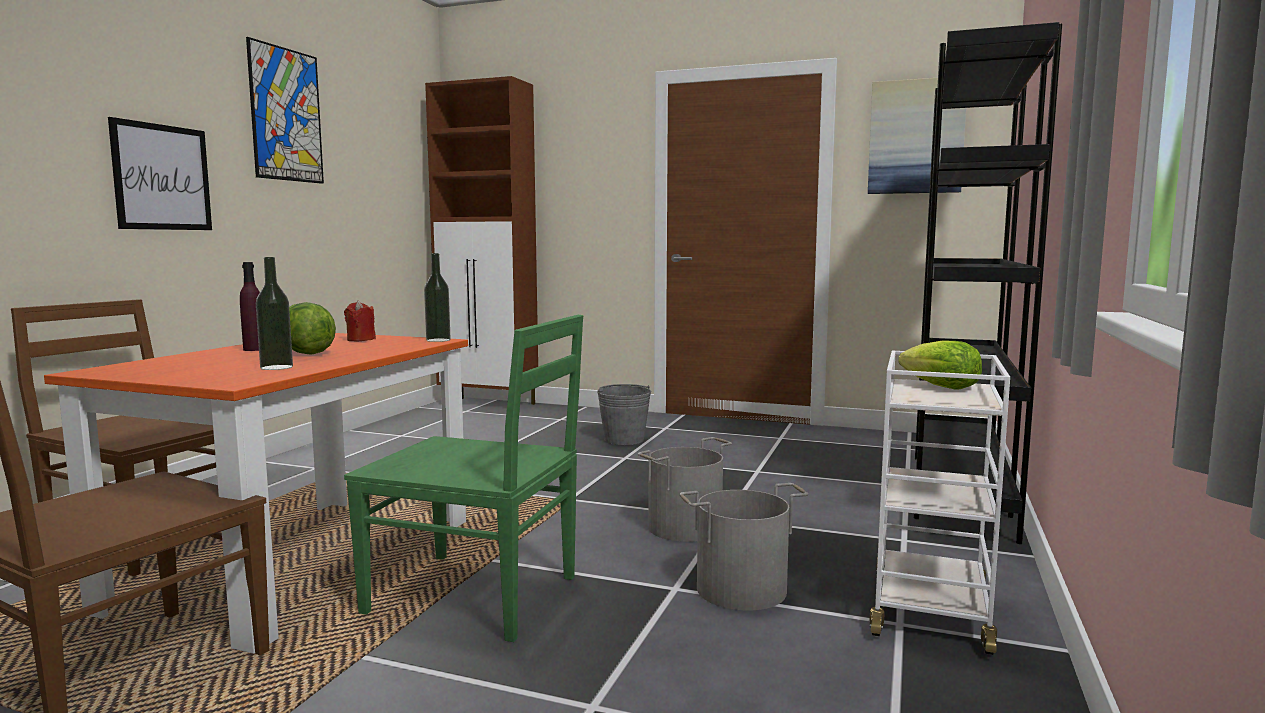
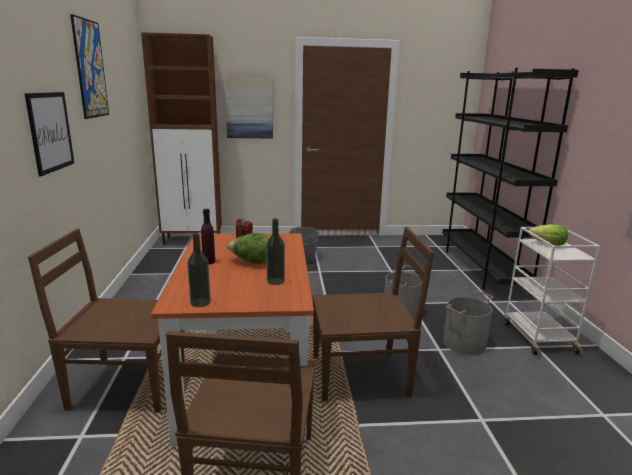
camera: 25 degrees left, 10 degrees up
green chair [344,315,583,642] -> brown chair [312,227,434,402]
bottle [424,253,451,342] -> bottle moved to [187,233,211,307]
picture [868,78,966,194] -> picture moved to [224,78,273,139]

